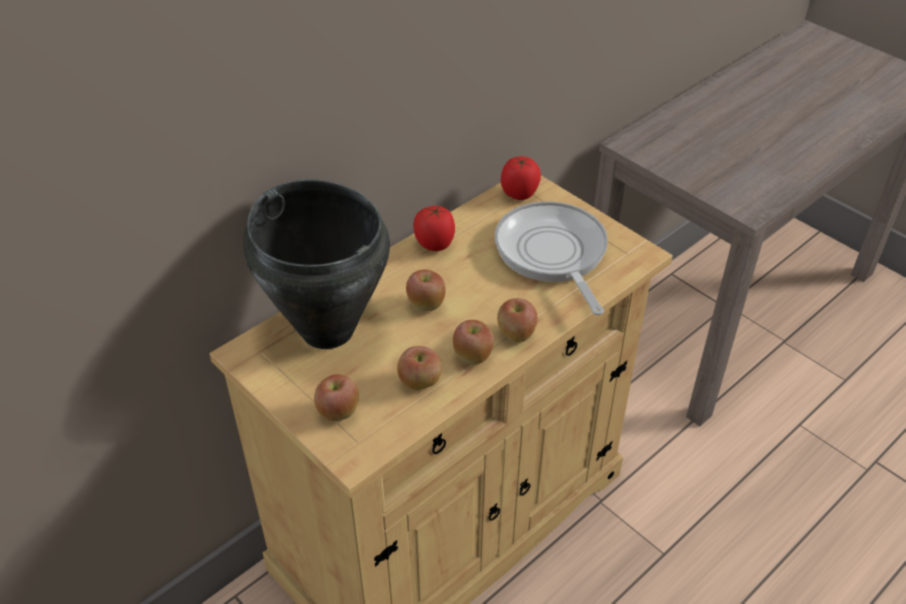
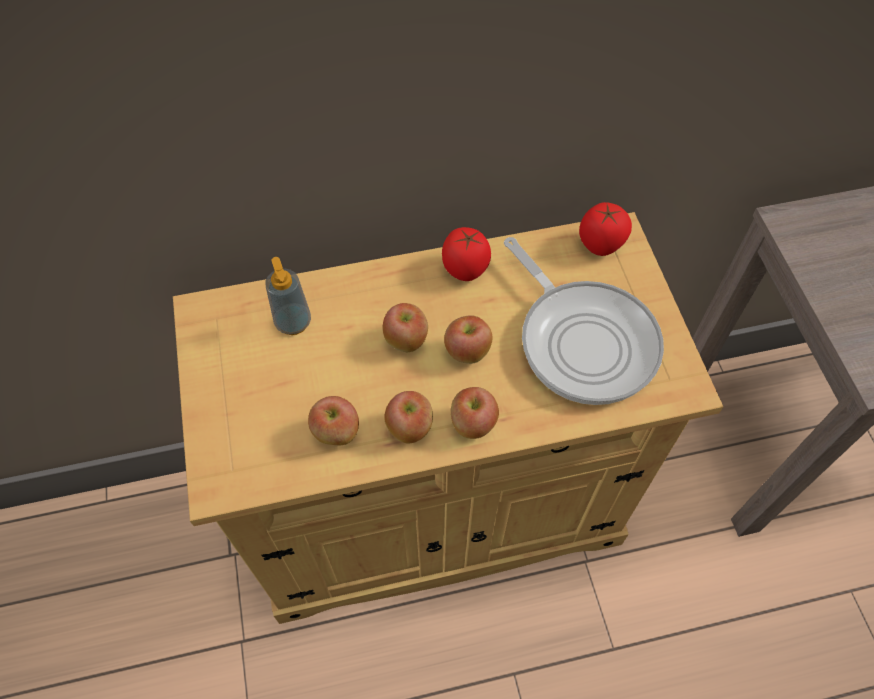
camera: 30 degrees right, 15 degrees up
black cooking pot [243,179,390,349] -> soap dispenser [265,257,311,335]
apple [314,374,359,421] -> apple moved to [444,315,492,364]
frying pan [495,201,608,315] -> frying pan turned 135 degrees clockwise [504,237,664,405]

